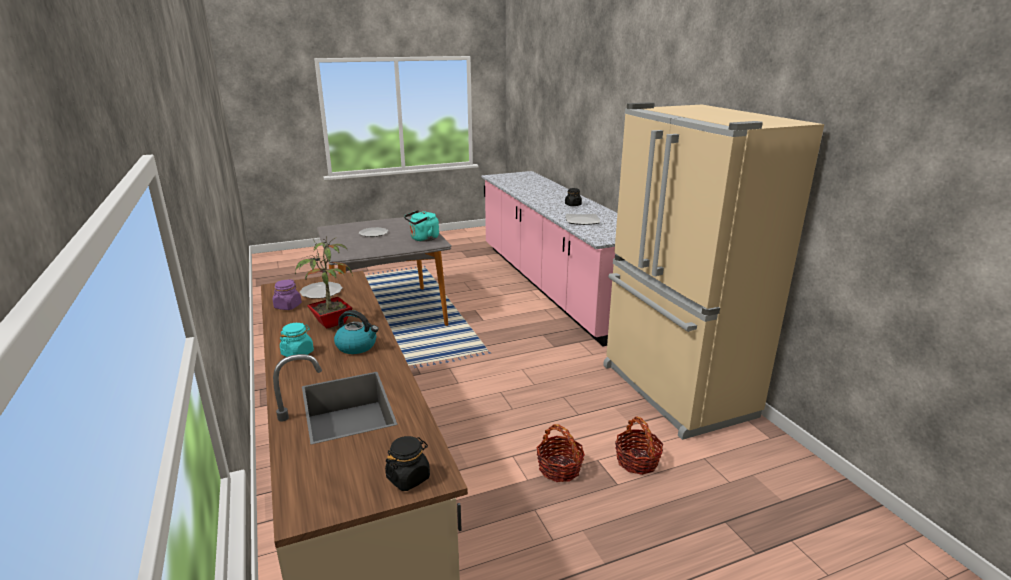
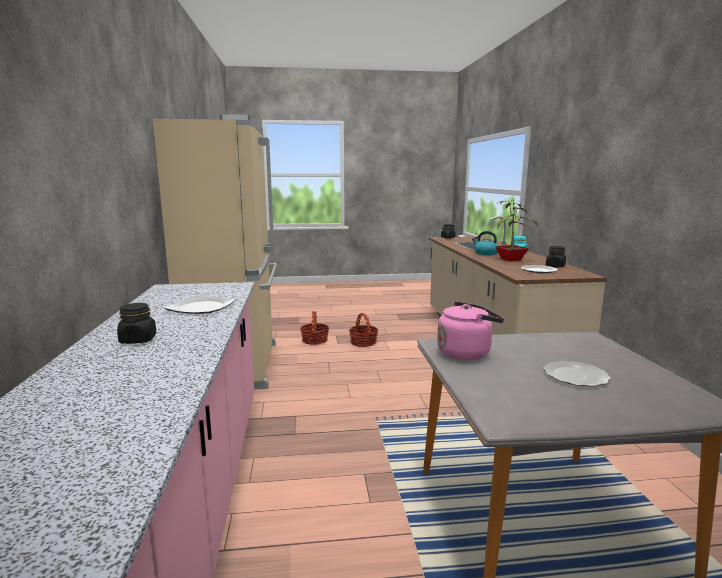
camera: 165 degrees left, 10 degrees down
purple jar [273,279,302,310] -> black jar [546,246,566,267]
turquoise kettle [404,210,439,242] -> pink kettle [437,302,504,360]

